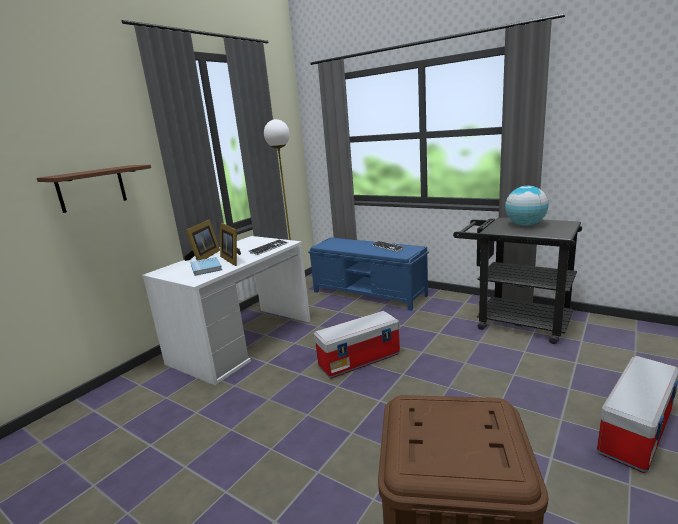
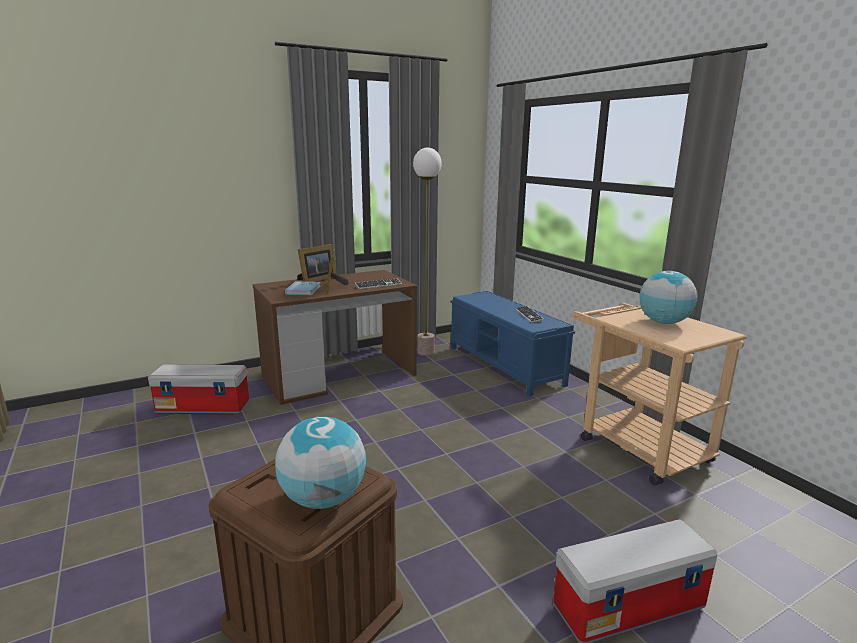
camera: 25 degrees right, 0 degrees up
shelf [37,165,151,213] -> none
white desk [142,236,310,385] -> brown desk [252,270,417,405]
storage box [314,311,400,378] -> storage box moved to [148,364,249,414]
black cart [453,217,582,344] -> beige cart [572,303,747,485]
none -> globe [275,416,366,509]

